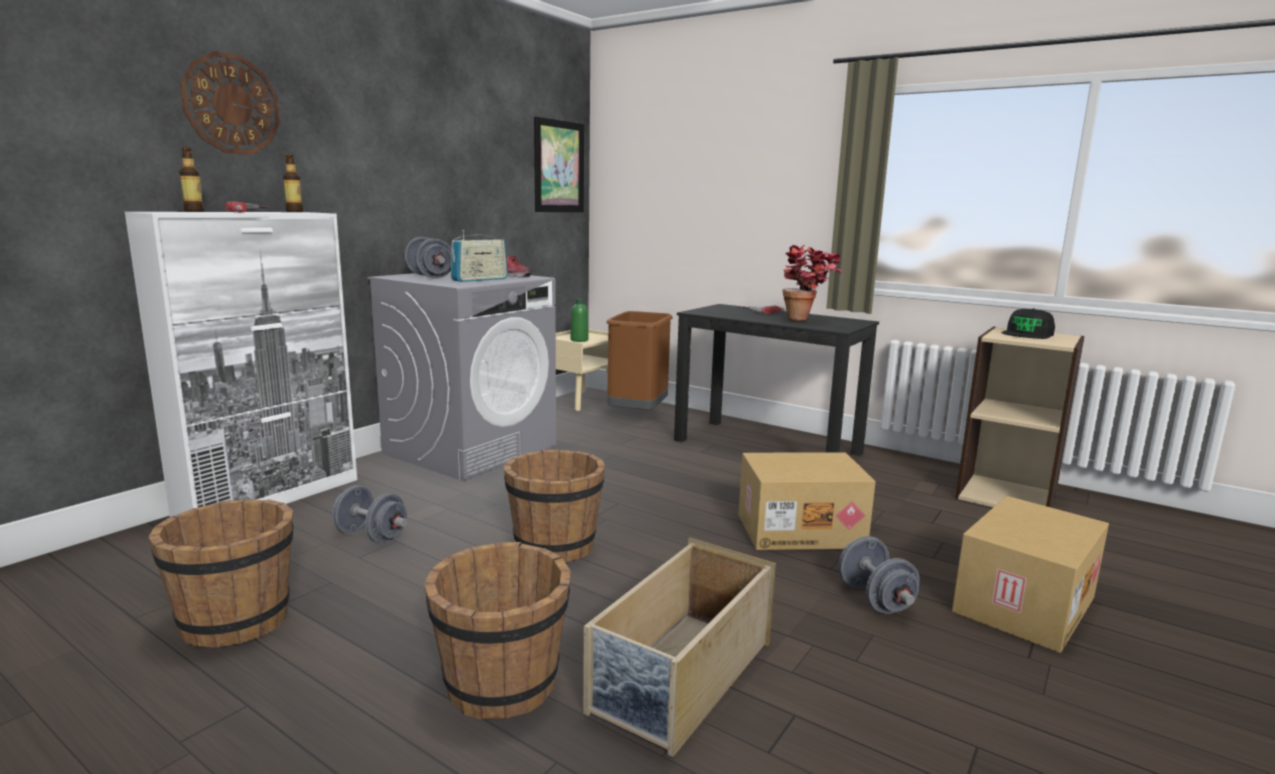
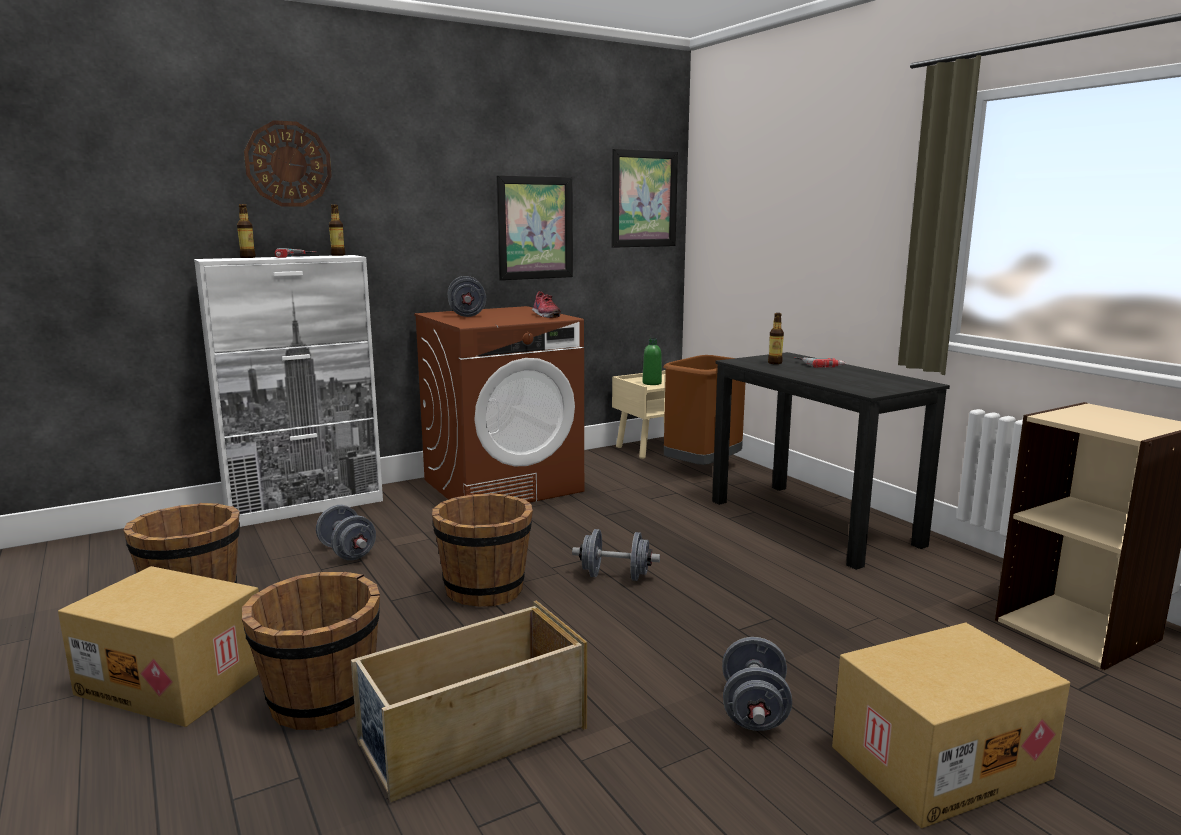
camera: 25 degrees right, 0 degrees up
grey washing machine [367,271,556,481] -> brown washing machine [414,306,584,503]
radio [451,230,508,282] -> none
cardboard box [738,452,876,550] -> cardboard box moved to [58,566,259,727]
potted plant [782,245,842,321] -> none
black cap [1002,309,1055,339] -> none
none -> picture [496,175,573,280]
none -> grey dumbbell [572,529,660,581]
none -> bottle [768,313,784,364]

